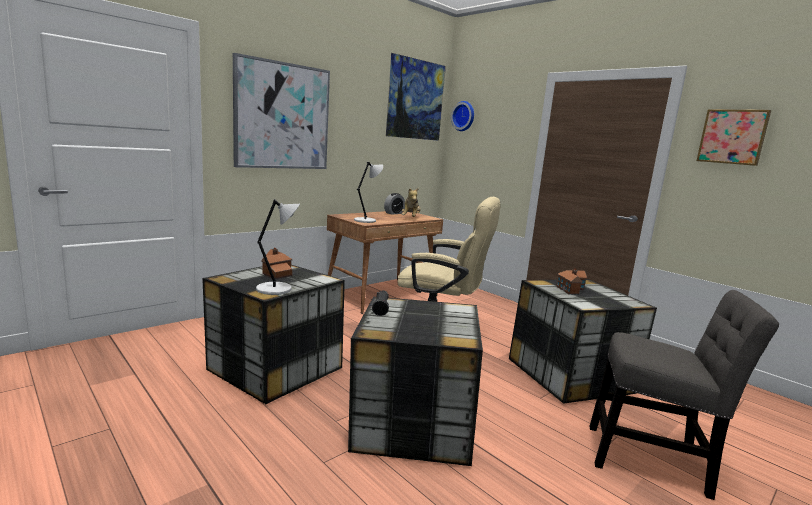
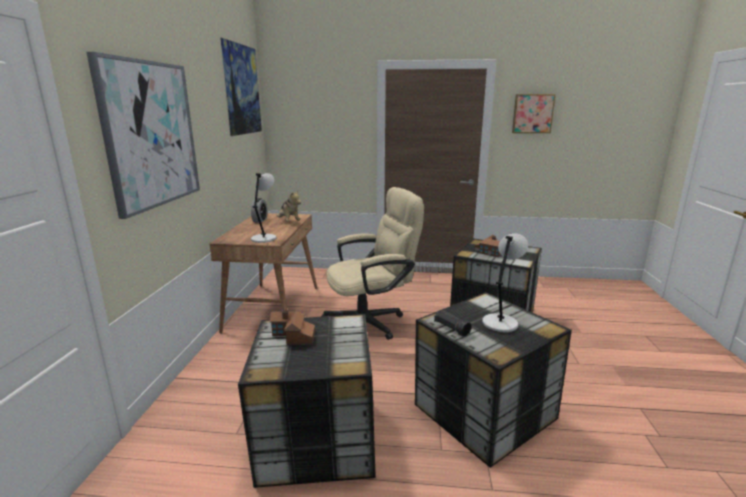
camera: 40 degrees left, 5 degrees up
grey table lamp [256,199,300,295] -> grey table lamp moved to [482,233,528,332]
wall clock [451,101,474,131] -> none
grey chair [590,290,779,500] -> none

